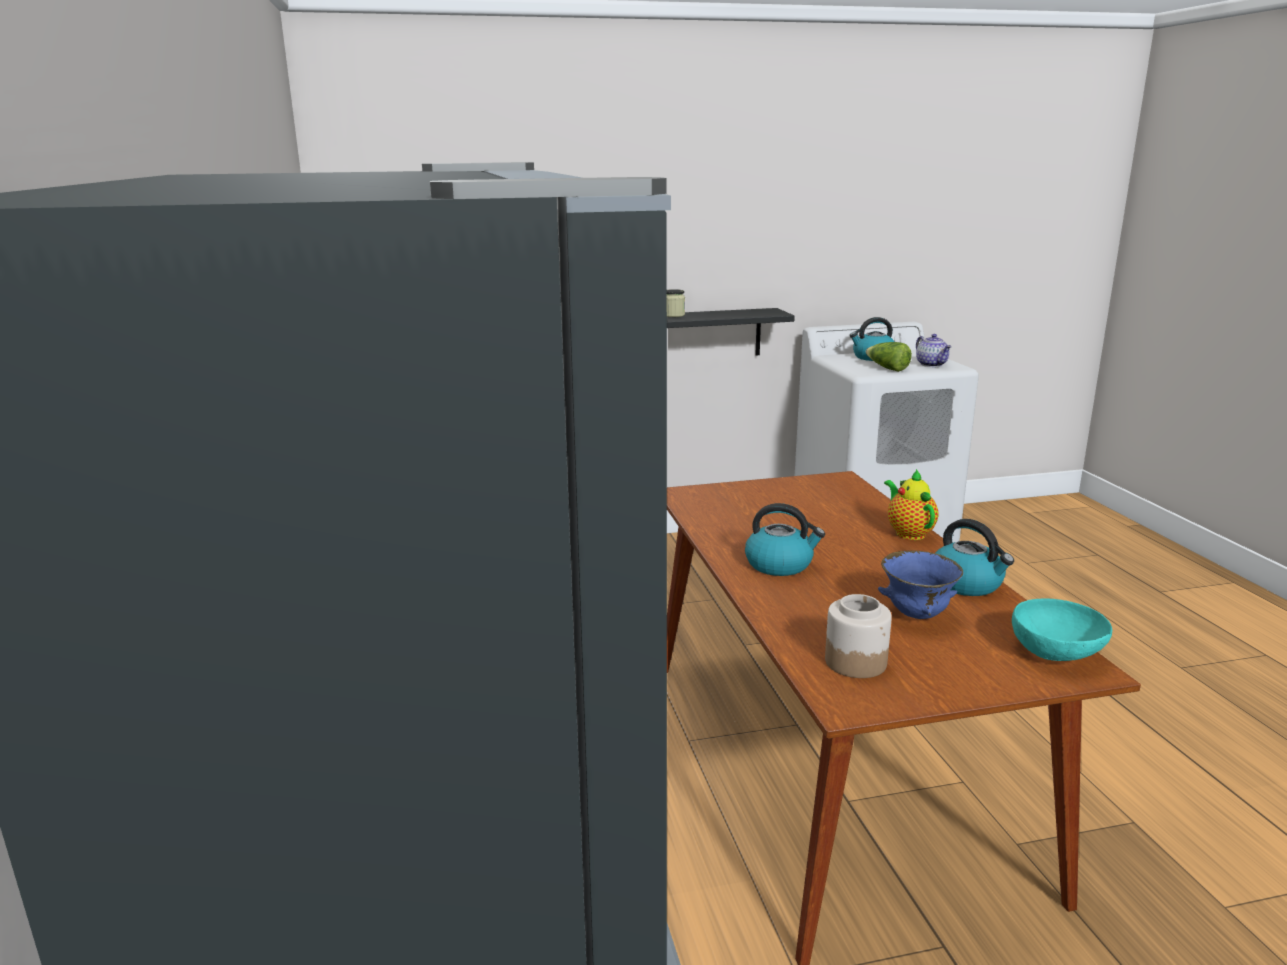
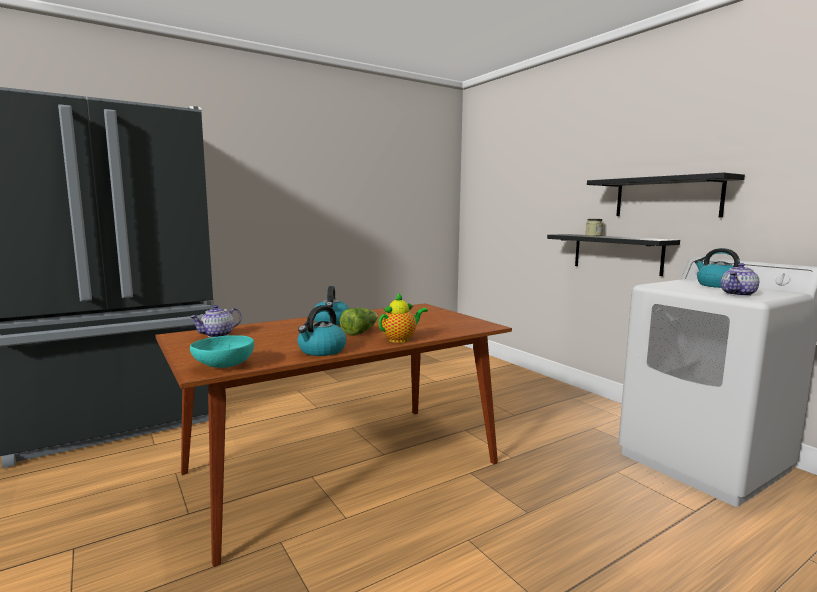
camera: 70 degrees right, 10 degrees down
jar [825,594,892,678] -> teapot [190,305,242,338]
lettuce [866,342,912,372] -> lettuce moved to [340,308,378,336]
blue bowl [878,551,963,619] -> none
none -> black shelf [587,173,745,218]

